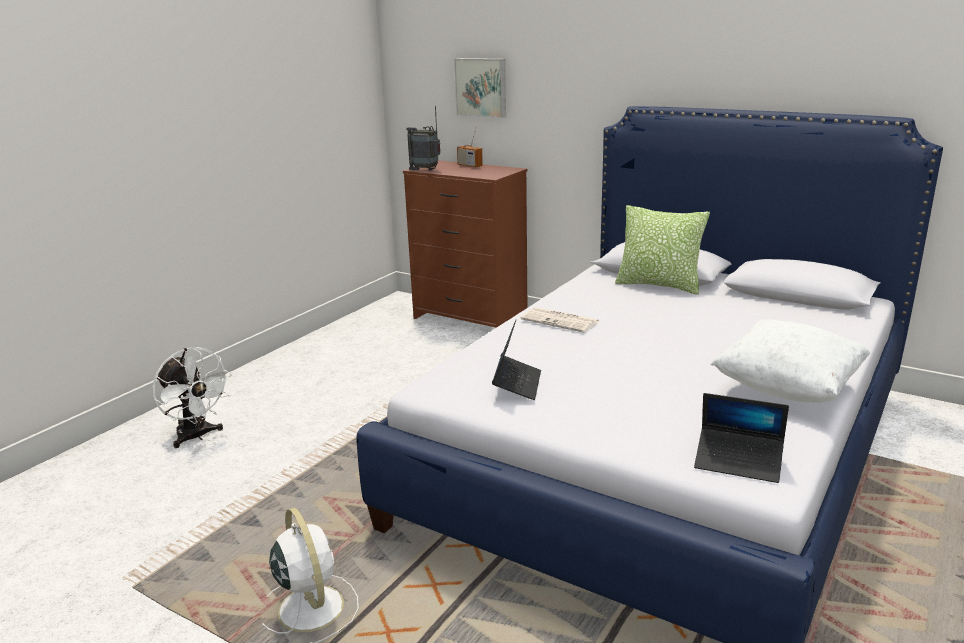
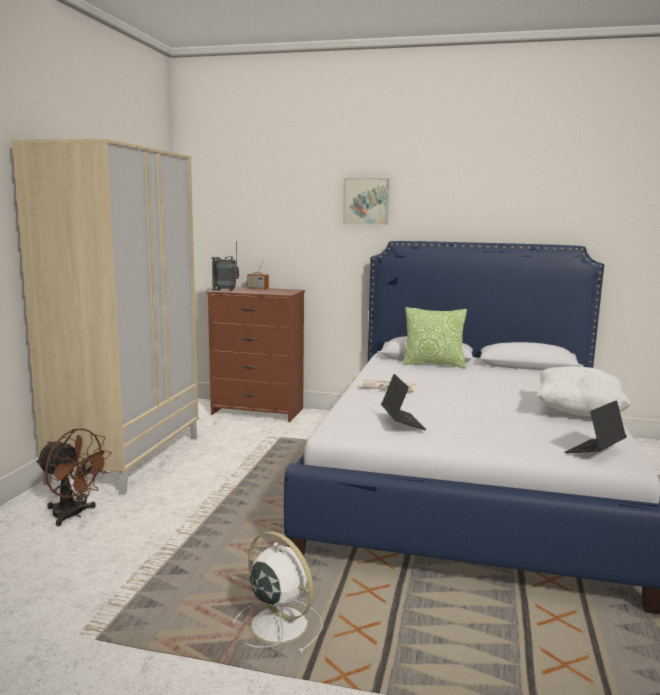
camera: 20 degrees left, 10 degrees down
white fan [152,347,232,448] -> brown fan [36,428,112,526]
picture [454,58,506,118] -> picture moved to [343,178,389,225]
laptop [694,393,789,483] -> laptop turned 135 degrees clockwise [565,400,627,453]
none -> beige wardrobe [11,139,199,495]

